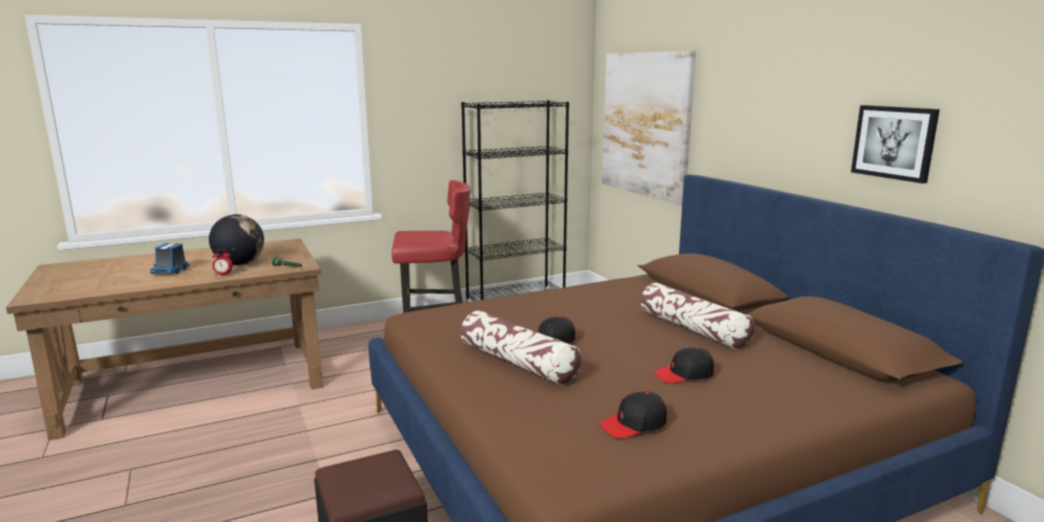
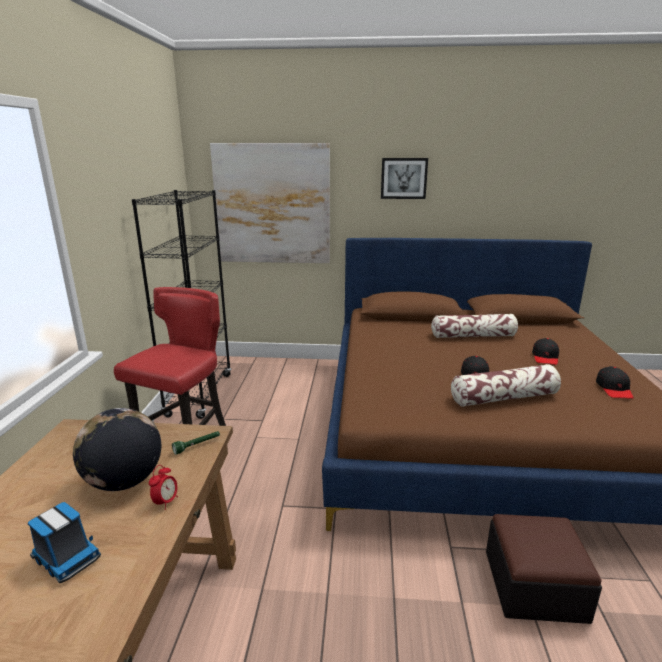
camera: 60 degrees left, 5 degrees up
picture [851,105,940,184] -> picture moved to [381,158,428,199]

